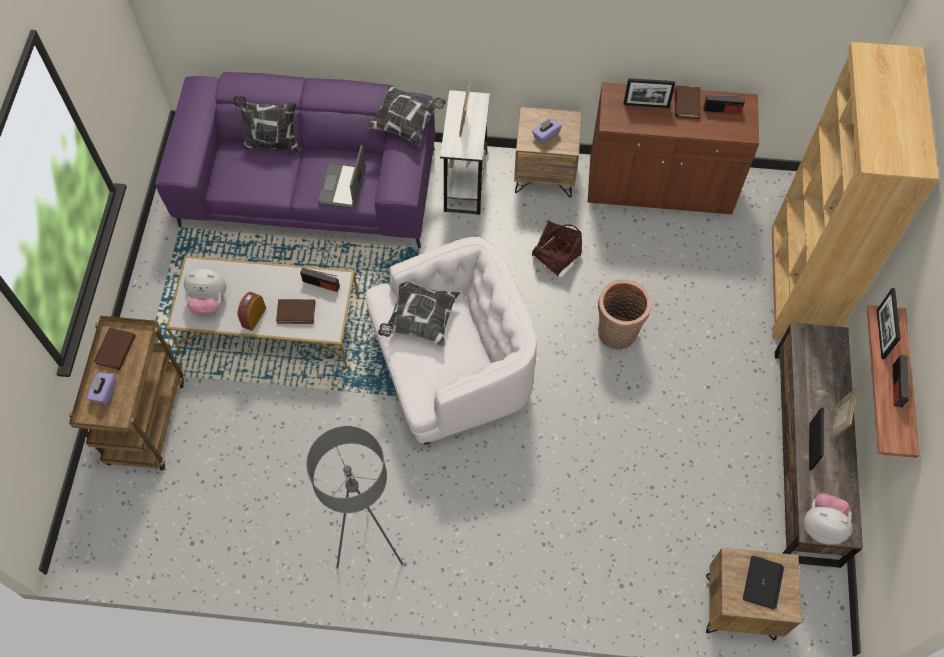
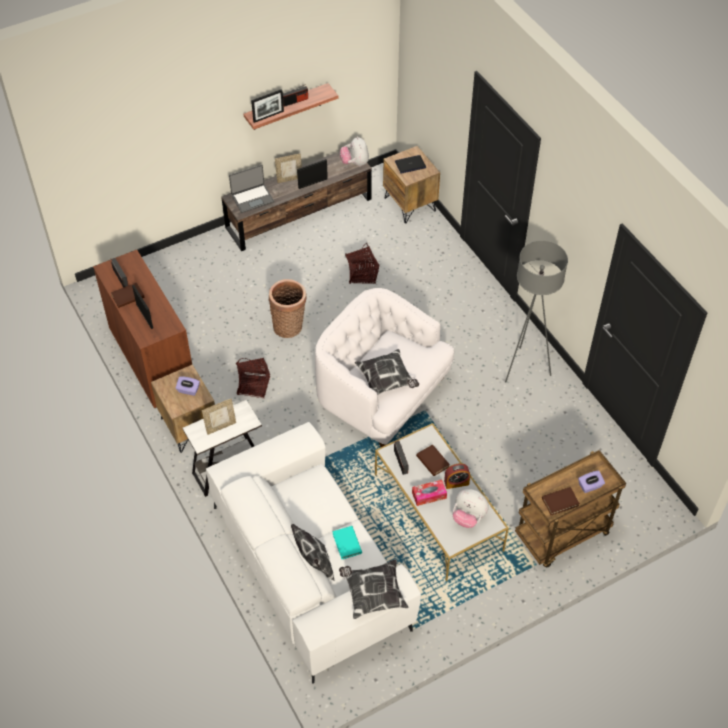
camera: 125 degrees left, 10 degrees down
purple sofa [155,72,435,248] -> white sofa [206,422,421,684]
plush toy [184,269,226,315] -> plush toy turned 150 degrees clockwise [453,489,489,528]
laptop [317,145,366,209] -> laptop moved to [229,165,274,213]
pillow [365,84,446,146] -> pillow moved to [339,559,409,619]
brown bookcase [772,42,939,339] -> none
none -> turquoise book [332,526,362,559]
none -> basket [345,243,379,284]
none -> tissue box [412,480,447,506]

